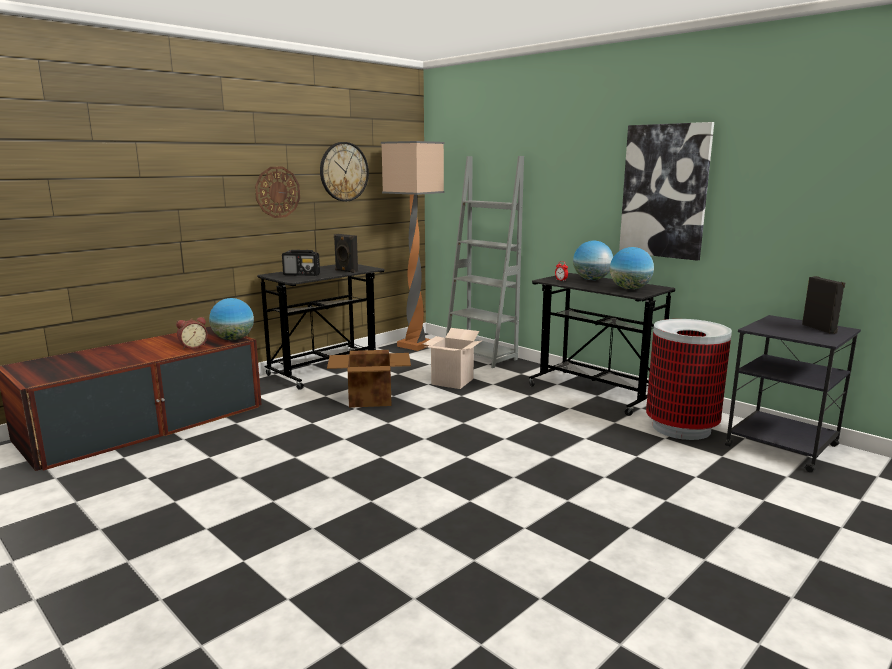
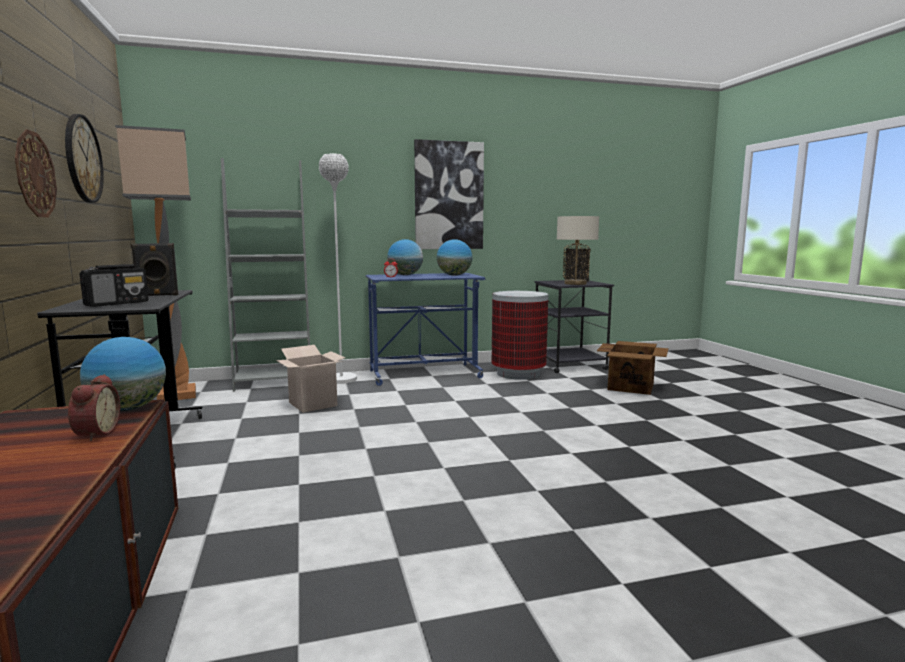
camera: 60 degrees left, 5 degrees down
cardboard box [327,350,411,408] -> cardboard box moved to [597,341,668,395]
black desk [529,273,675,416] -> blue desk [365,273,485,386]
none -> white floor lamp [319,153,357,384]
none -> table lamp [557,216,599,285]

